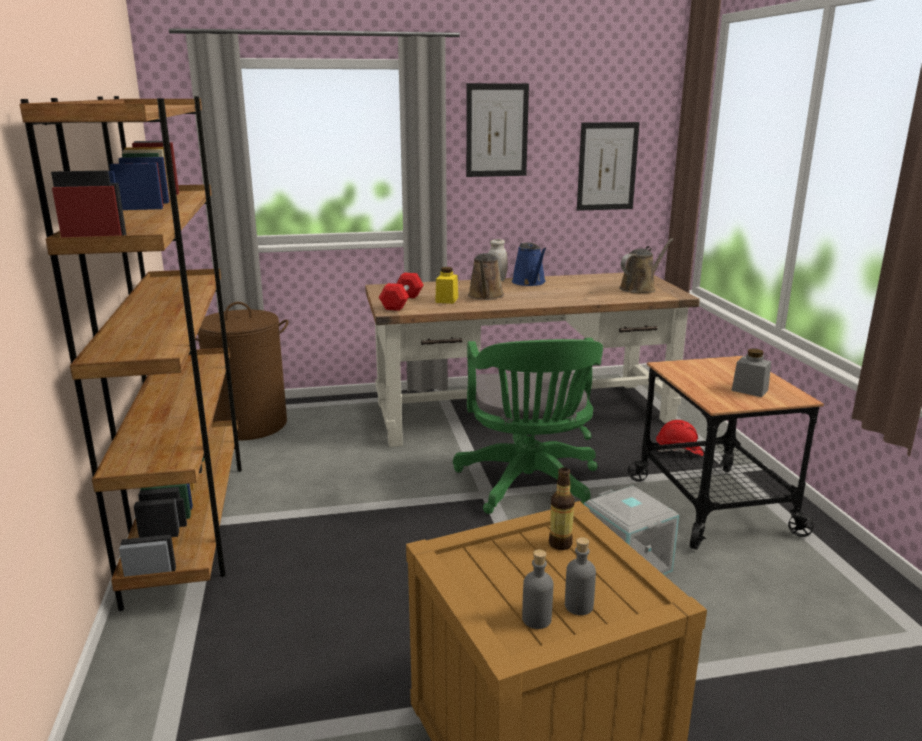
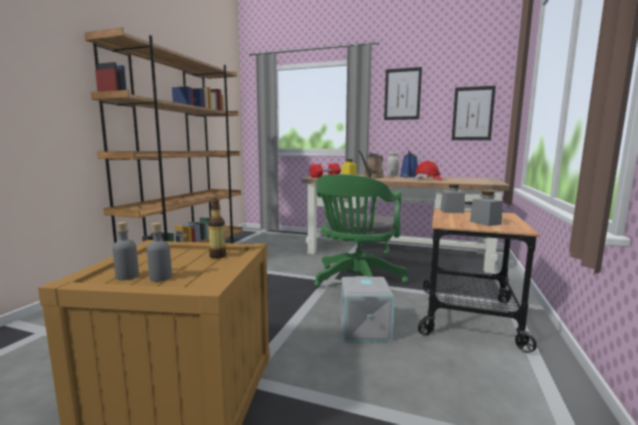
camera: 30 degrees right, 10 degrees down
brown laundry basket [195,302,288,441] -> none
brown watering can [619,238,674,293] -> none
red hard hat [656,420,704,456] -> red hard hat moved to [415,161,443,181]
none -> grey jar [440,184,465,213]

